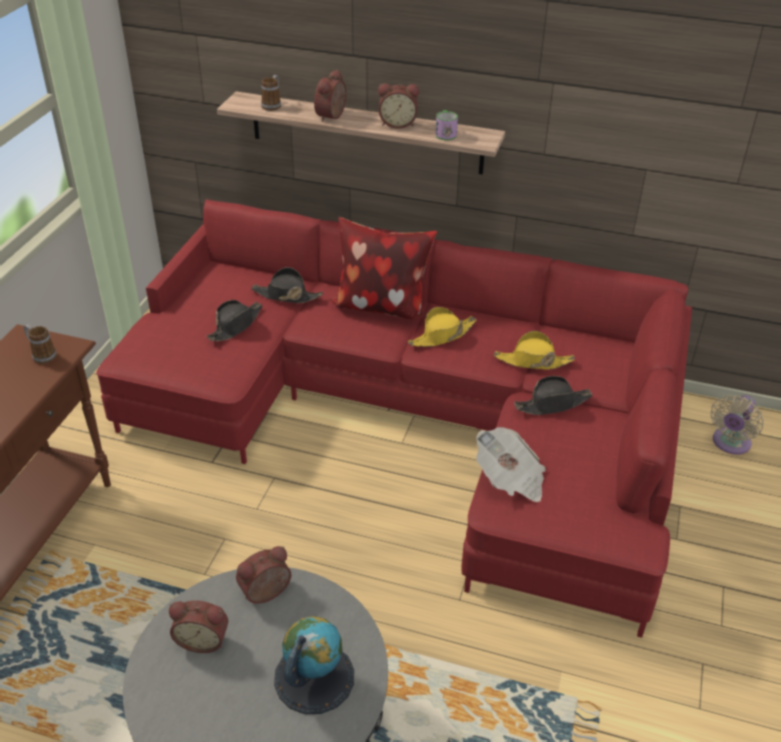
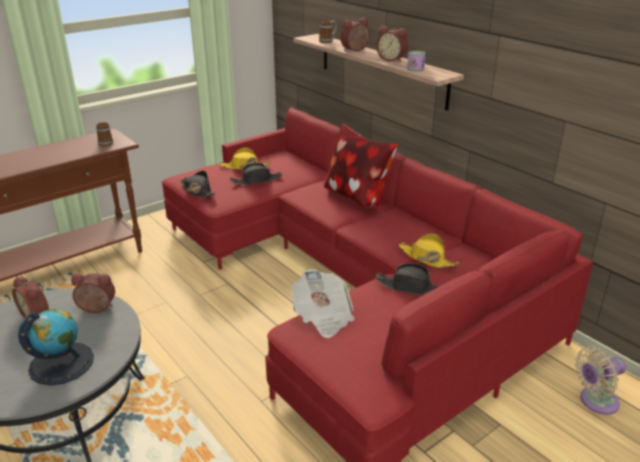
camera: 35 degrees right, 10 degrees down
black hat [251,267,323,303] -> black hat moved to [181,171,216,198]
yellow hat [408,307,476,347] -> yellow hat moved to [219,147,270,169]

